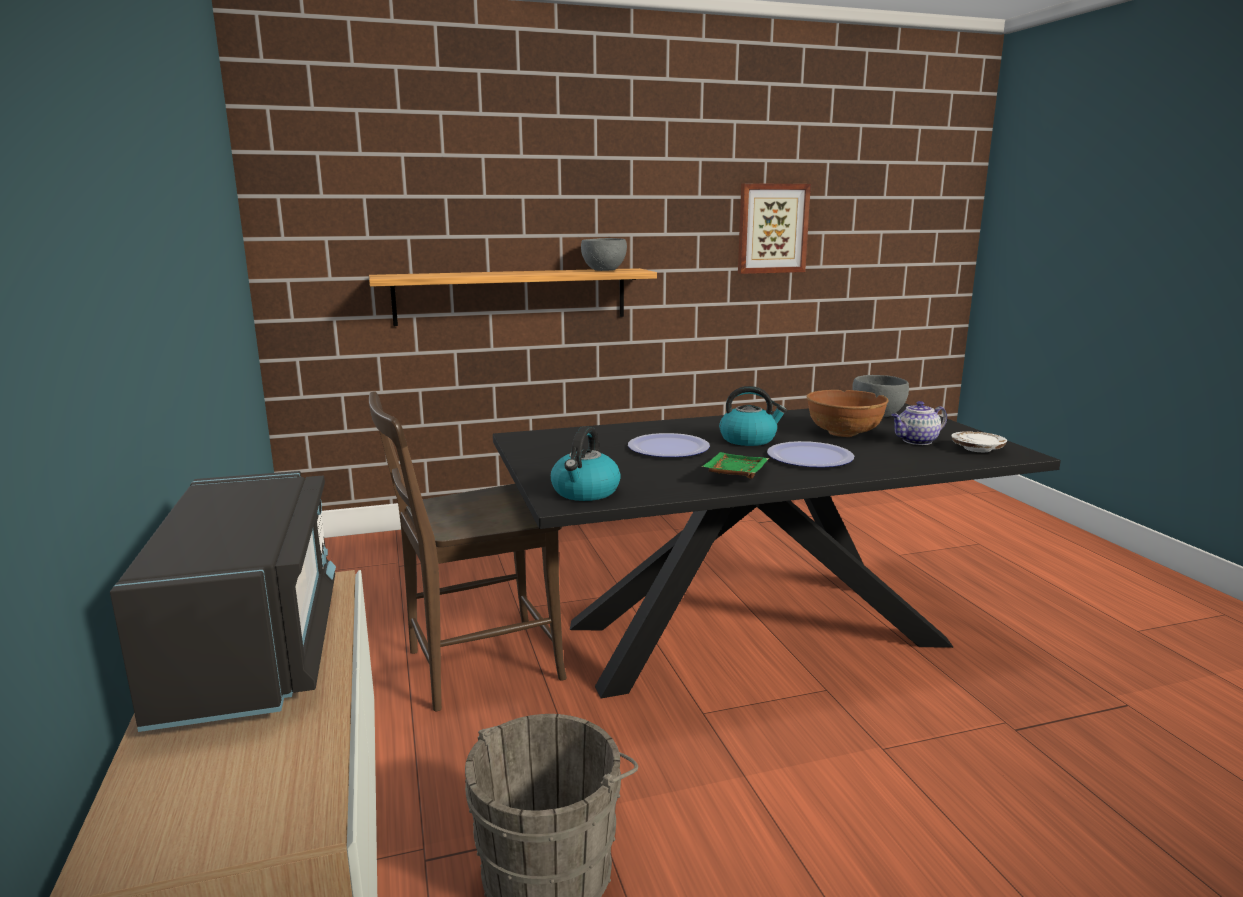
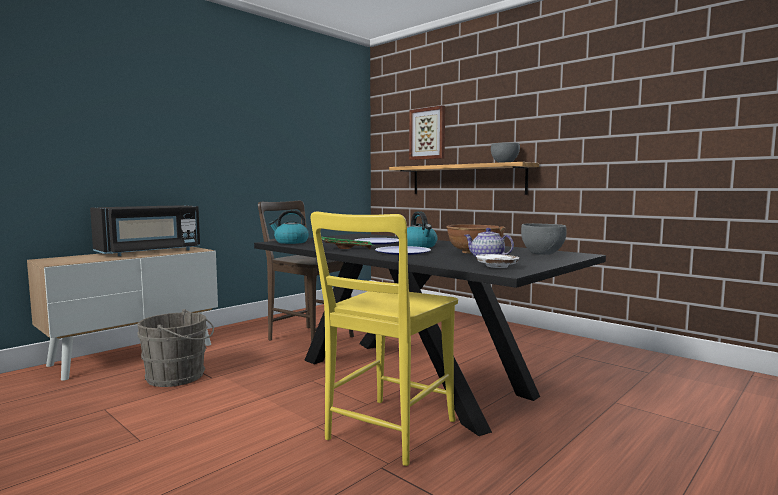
camera: 60 degrees right, 10 degrees down
picture [738,183,811,274] -> picture moved to [409,105,445,160]
none -> yellow chair [311,212,458,466]

